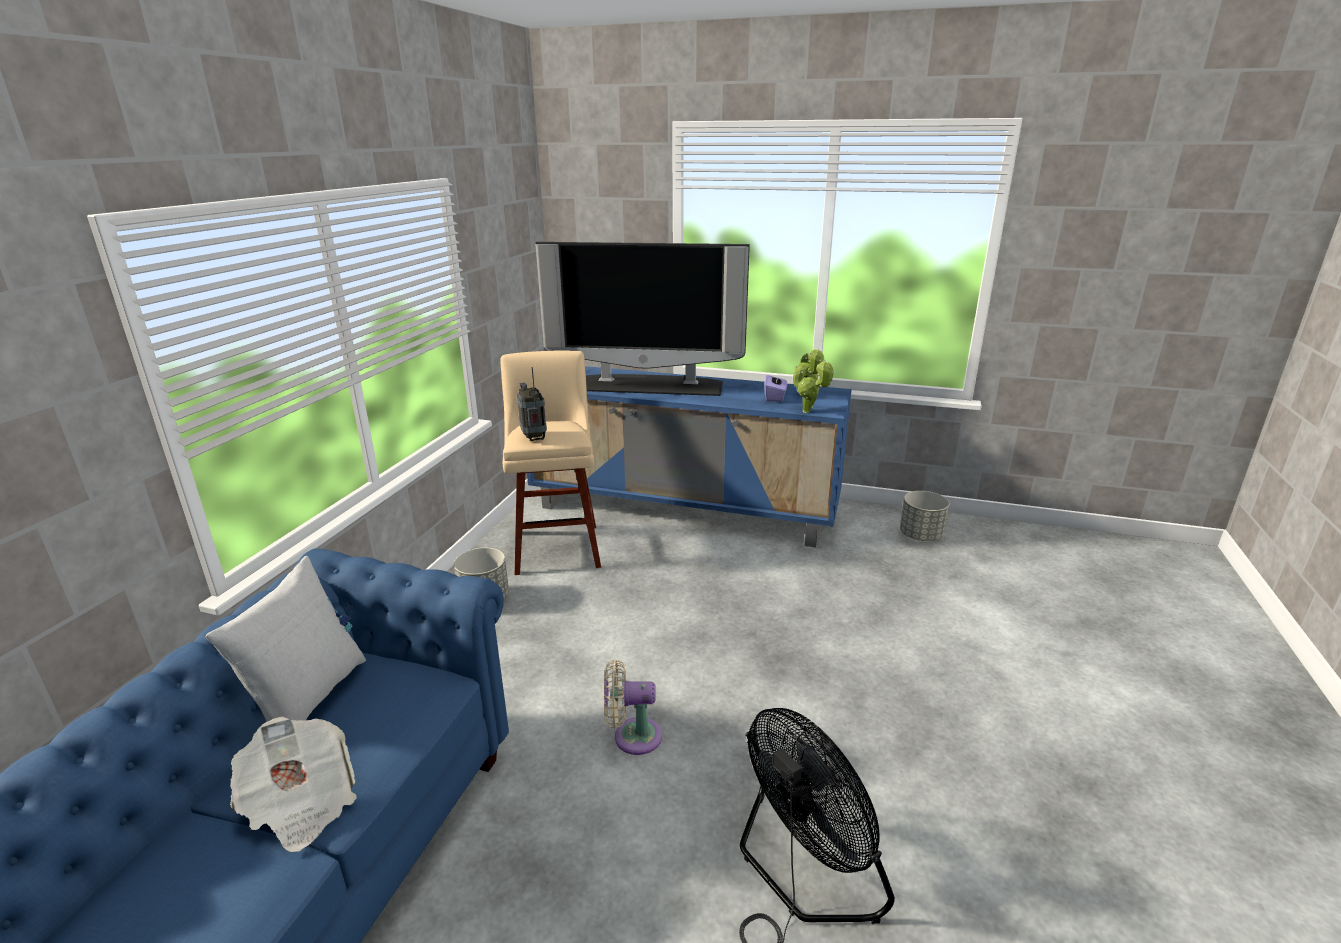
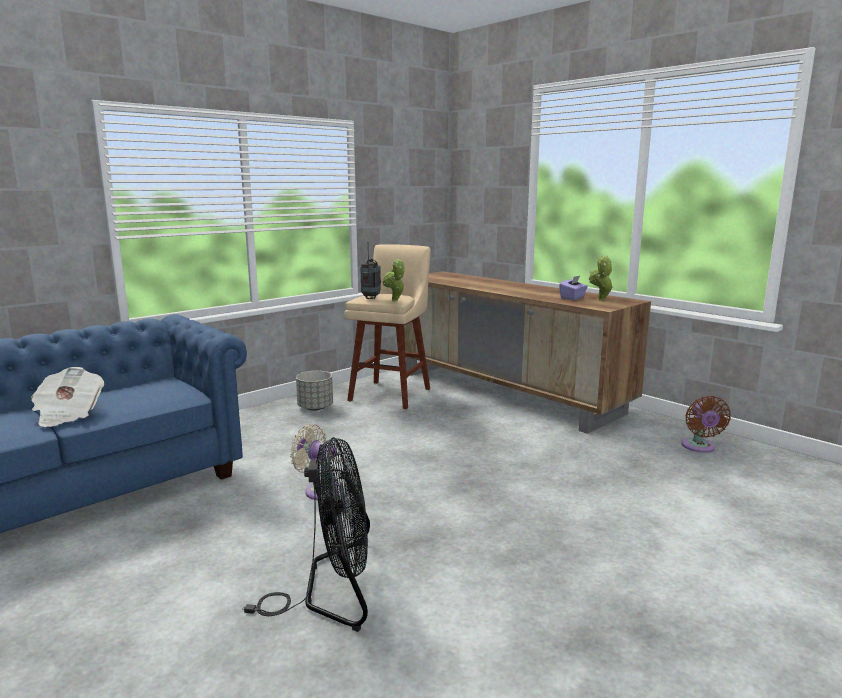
camera: 30 degrees right, 10 degrees down
grey pillow [205,556,366,722] -> none
blue tv stand [527,366,852,548] -> brown tv stand [404,271,651,434]
television [535,242,750,396] -> none
potted plant [793,360,835,413] -> potted plant moved to [383,258,405,301]
grey planter [900,491,950,541] -> brown fan [681,396,731,453]

